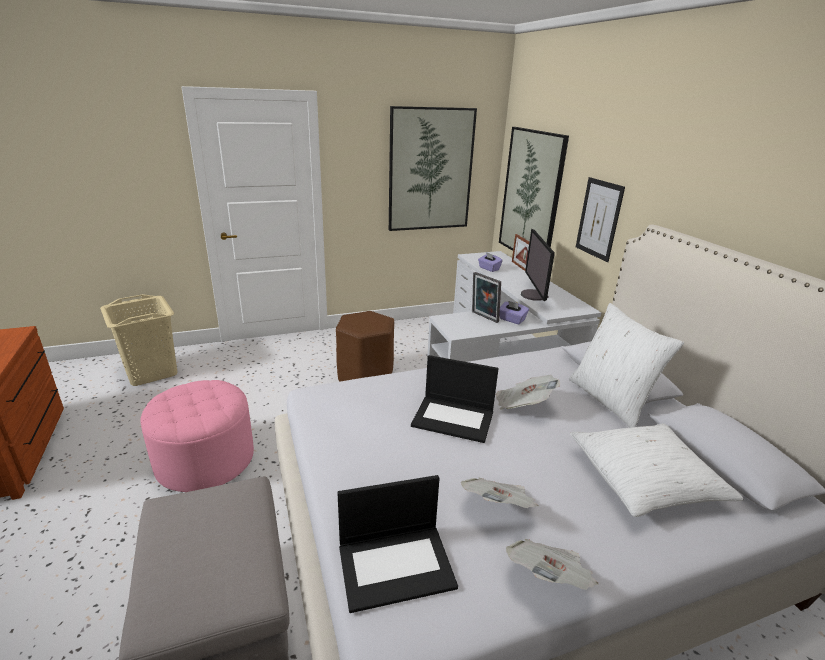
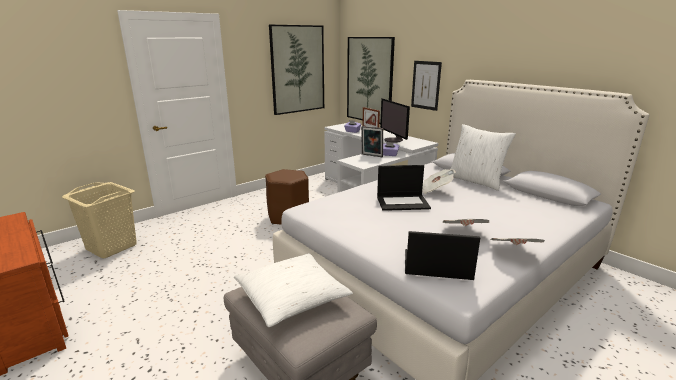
camera: 20 degrees left, 5 degrees down
pink ottoman [140,380,254,492] -> none
laptop [337,475,458,613] -> laptop turned 135 degrees counterclockwise [405,231,480,280]
white pillow [570,423,744,517] -> white pillow moved to [234,253,353,327]

